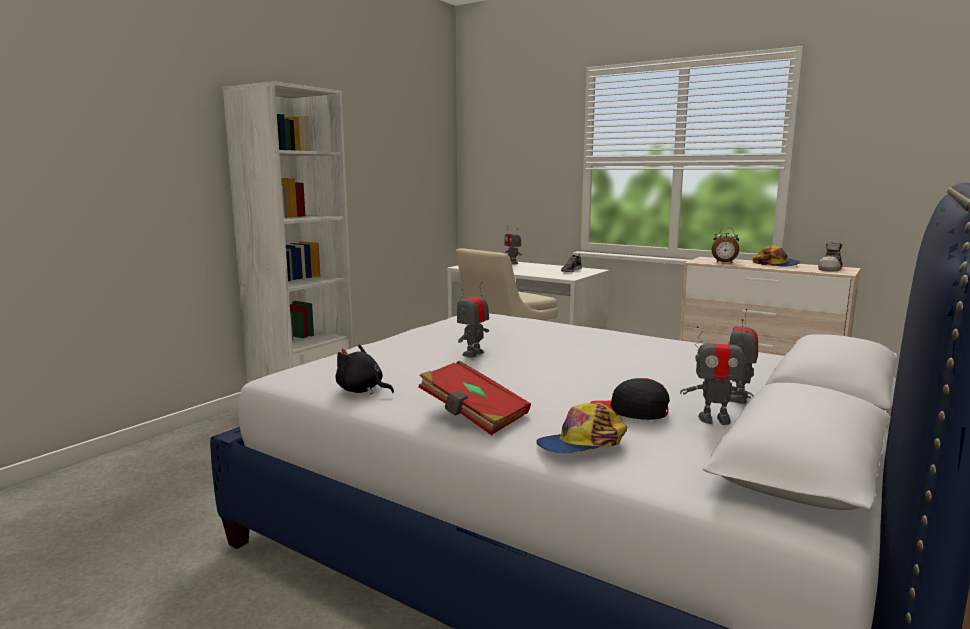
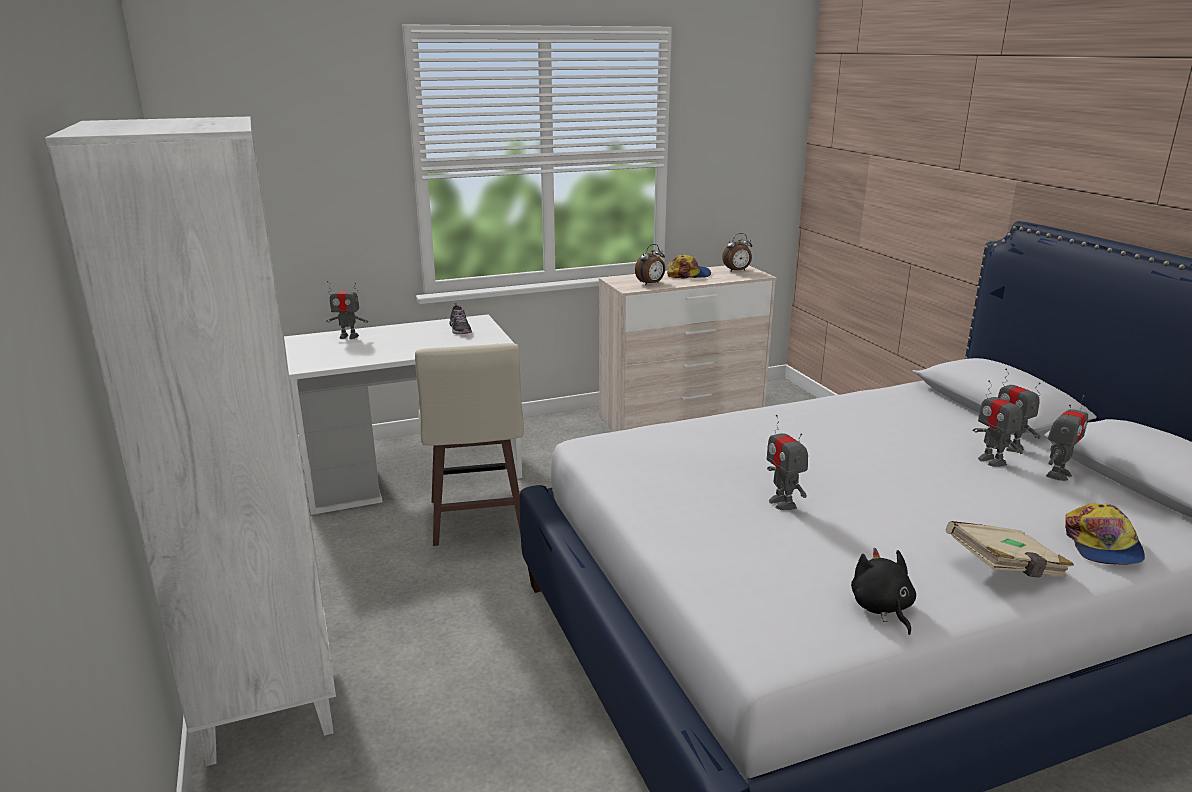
camera: 55 degrees left, 10 degrees up
black plush toy [336,345,394,394] -> black plush toy turned 105 degrees clockwise [851,548,916,635]
red book [419,361,531,435] -> beige book [946,521,1074,578]
black cap [590,378,670,420] -> none
shoe [818,243,843,272] -> alarm clock [722,233,752,272]
none -> toy robot [973,380,1023,467]

